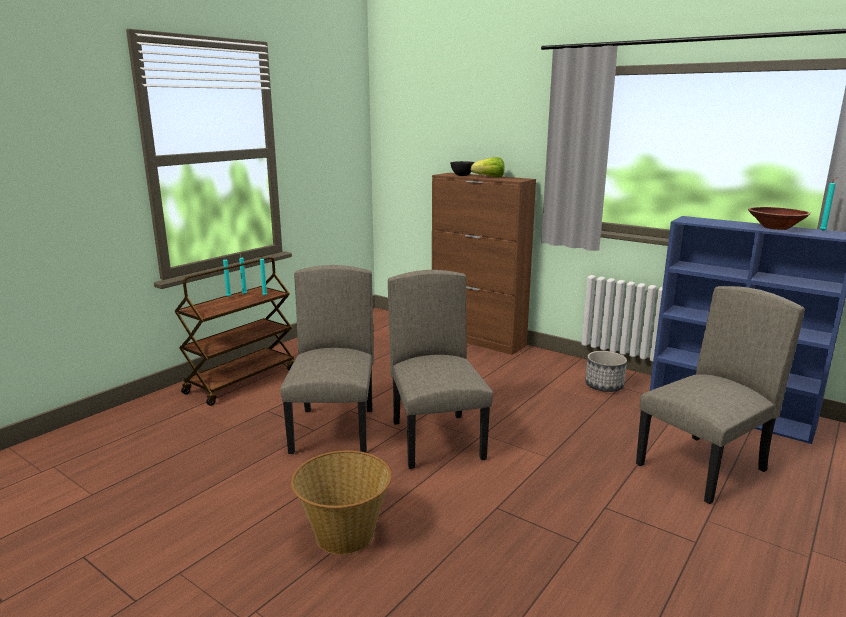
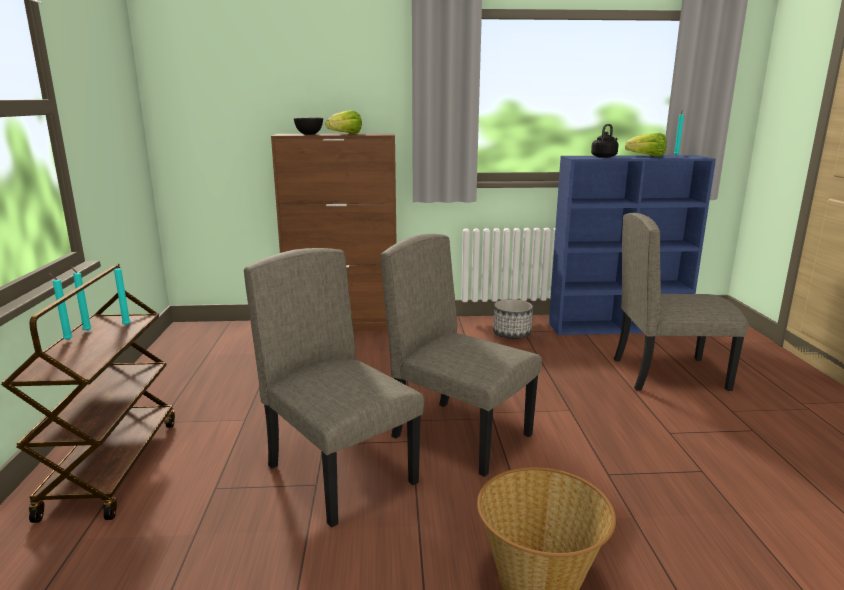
camera: 40 degrees left, 0 degrees up
beige chair [636,286,805,504] -> beige chair turned 105 degrees counterclockwise [614,213,749,391]
brown bowl [748,207,811,230] -> lettuce [625,133,667,157]
none -> black kettle [591,124,618,158]

